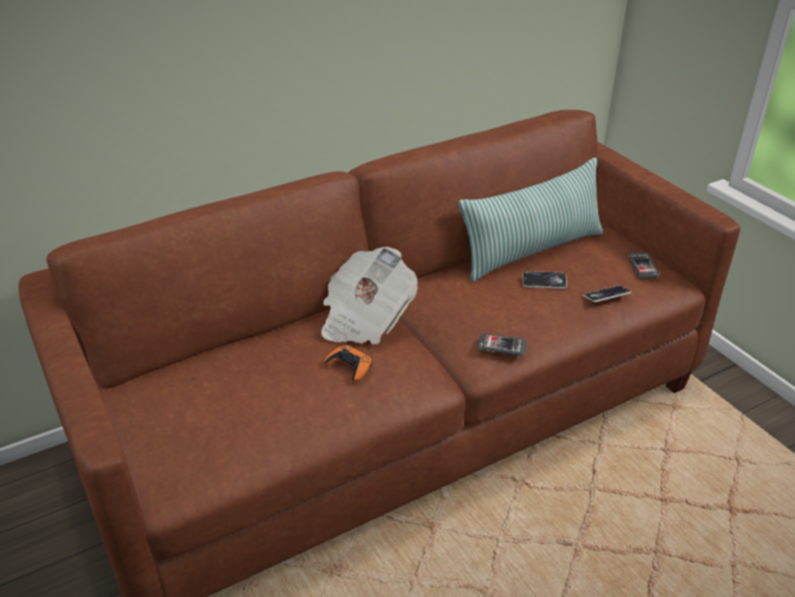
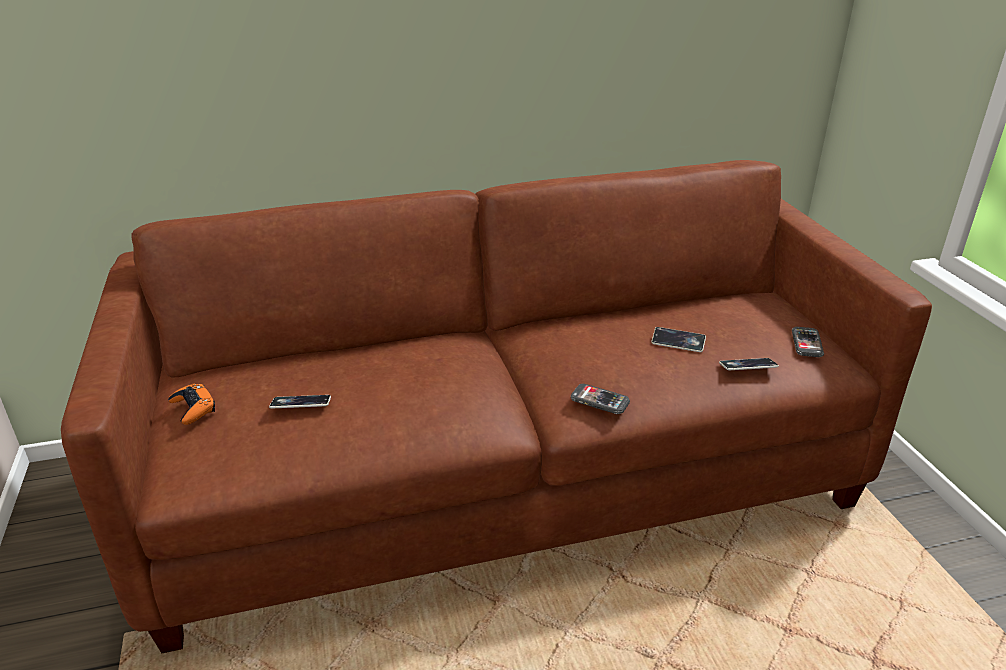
camera: 15 degrees right, 5 degrees down
newspaper [321,247,418,345] -> none
orange game controller [324,345,372,382] -> orange game controller moved to [168,383,215,425]
pillow [458,158,603,282] -> none
none -> phone [269,395,331,408]

